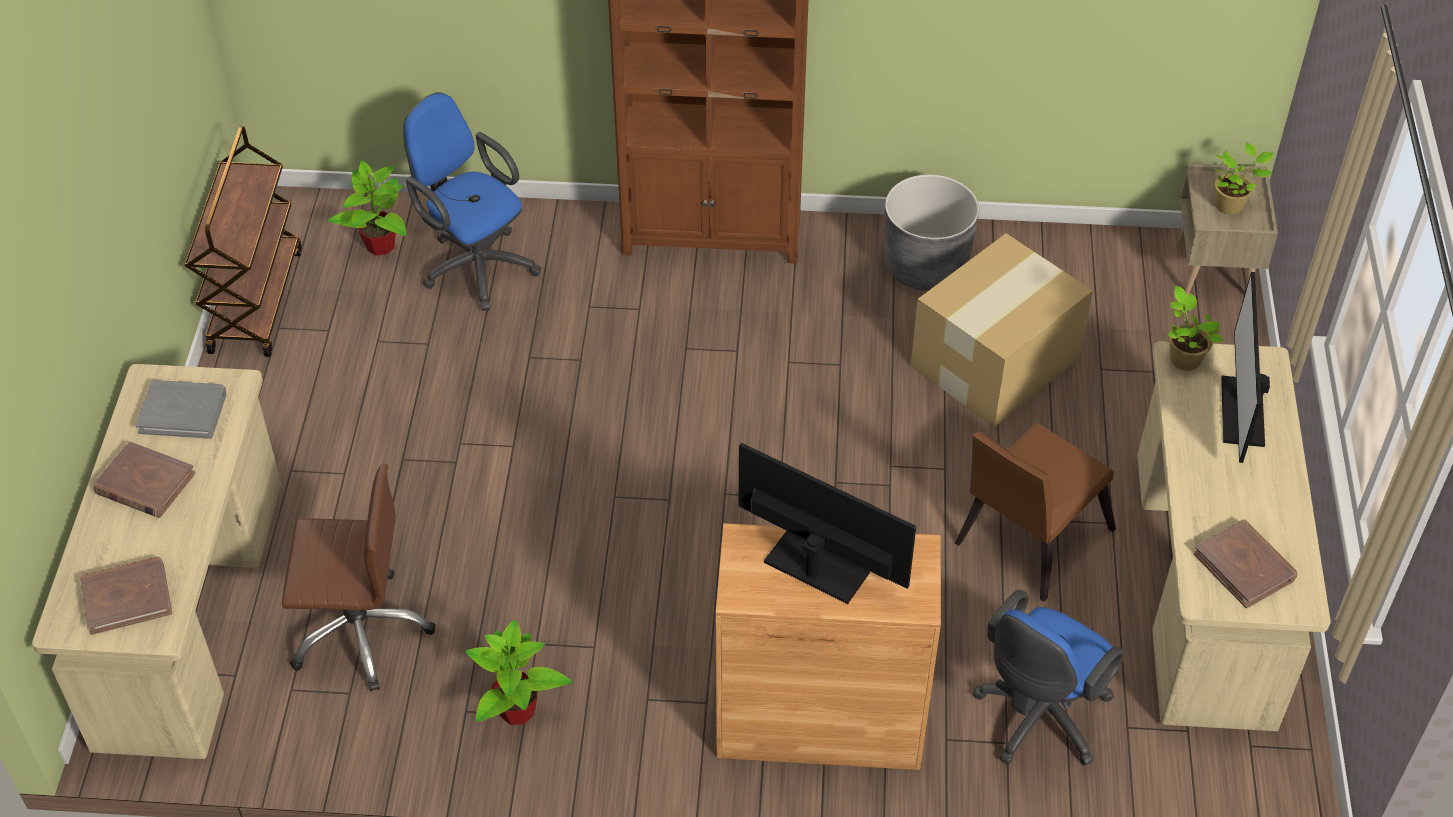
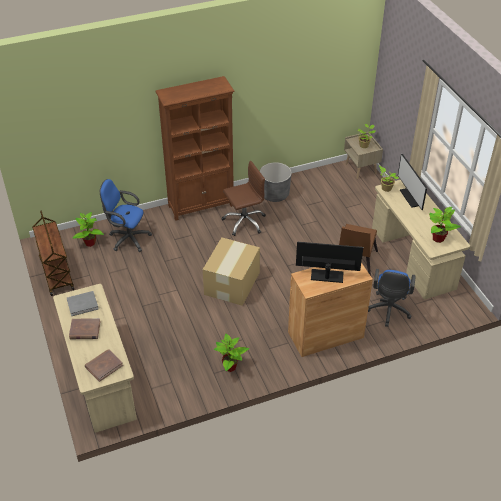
camera: 25 degrees left, 5 degrees down
brown office chair [282,463,436,691] -> brown office chair moved to [222,161,266,236]
cardboard box [911,233,1093,427] -> cardboard box moved to [203,237,260,306]
brown book [1194,519,1298,609] -> potted plant [429,207,461,243]

